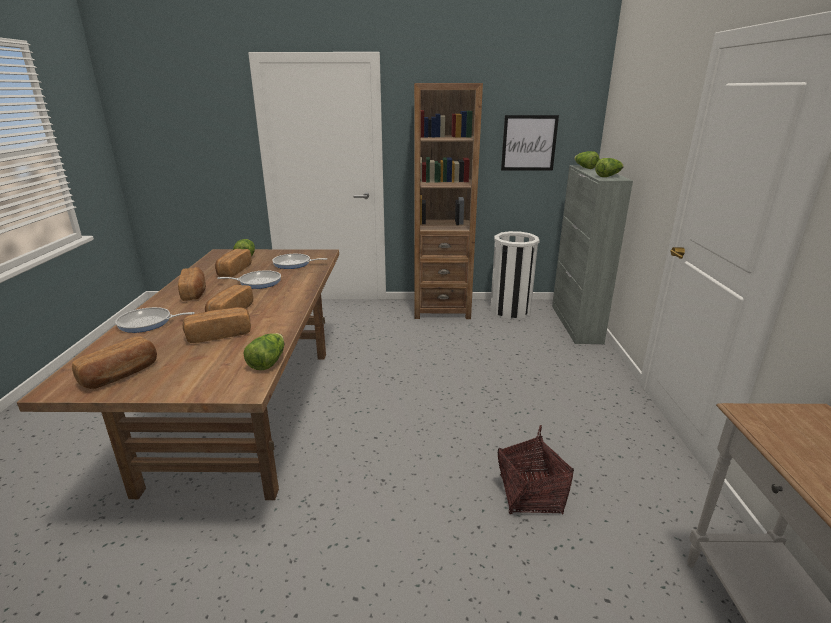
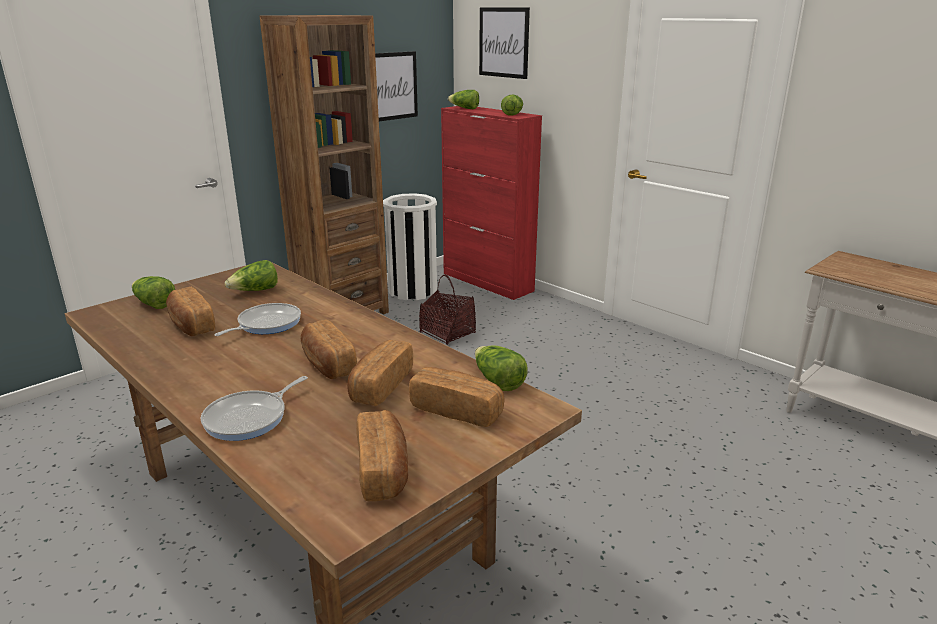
camera: 45 degrees left, 0 degrees up
bread [178,267,206,301] -> bread moved to [409,367,505,427]
frying pan [272,254,327,269] -> lettuce [225,260,278,291]
basket [498,425,574,515] -> basket moved to [419,275,476,345]
grey cabinet [552,165,633,344] -> red cabinet [441,106,542,300]
none -> picture [479,7,530,79]

